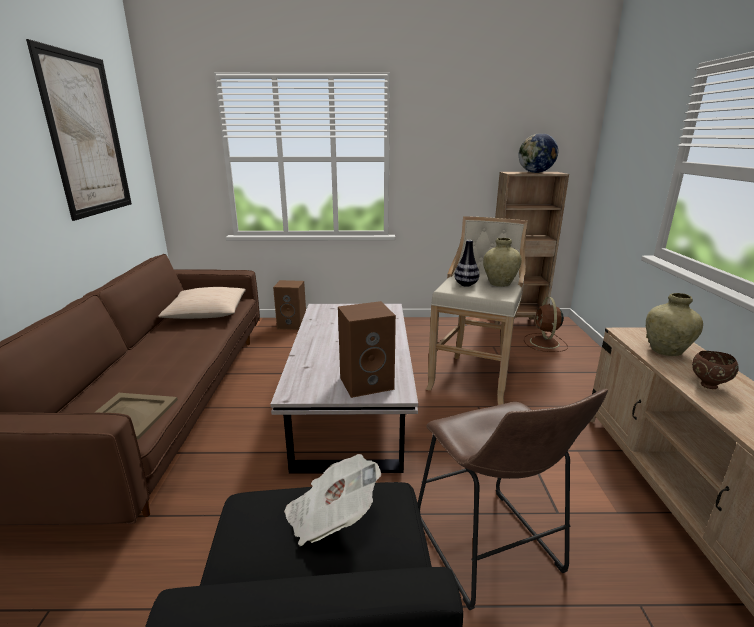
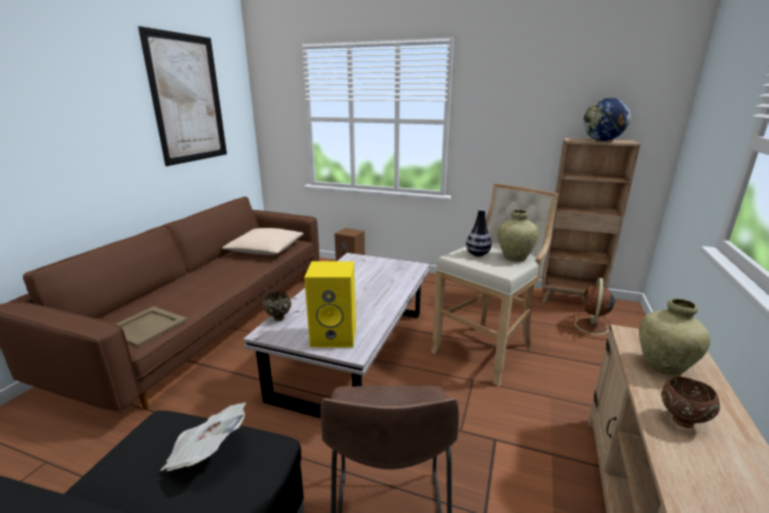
camera: 20 degrees right, 0 degrees up
brown speaker [338,301,396,398] -> yellow speaker [304,261,356,348]
none -> brown bowl [263,292,291,321]

